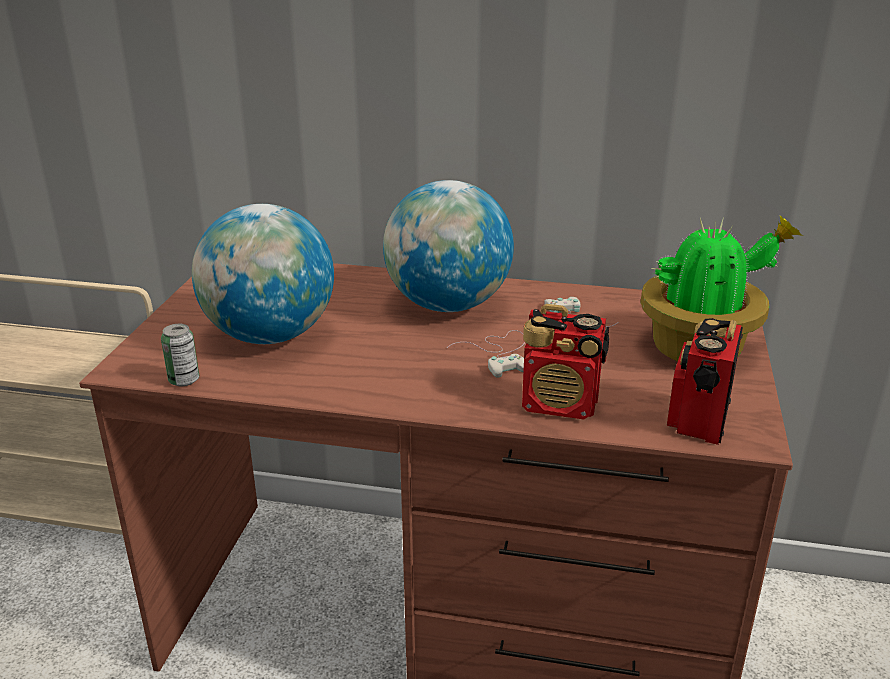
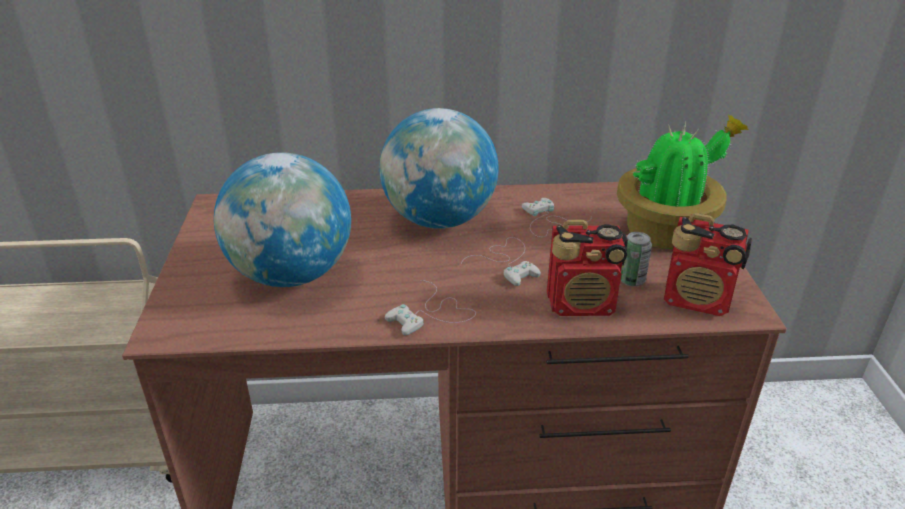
camera: 15 degrees left, 5 degrees up
can [161,324,199,386] -> can moved to [620,232,652,286]
radio [667,318,743,445] -> radio turned 75 degrees counterclockwise [663,213,752,316]
none -> white game controller [385,280,476,335]

